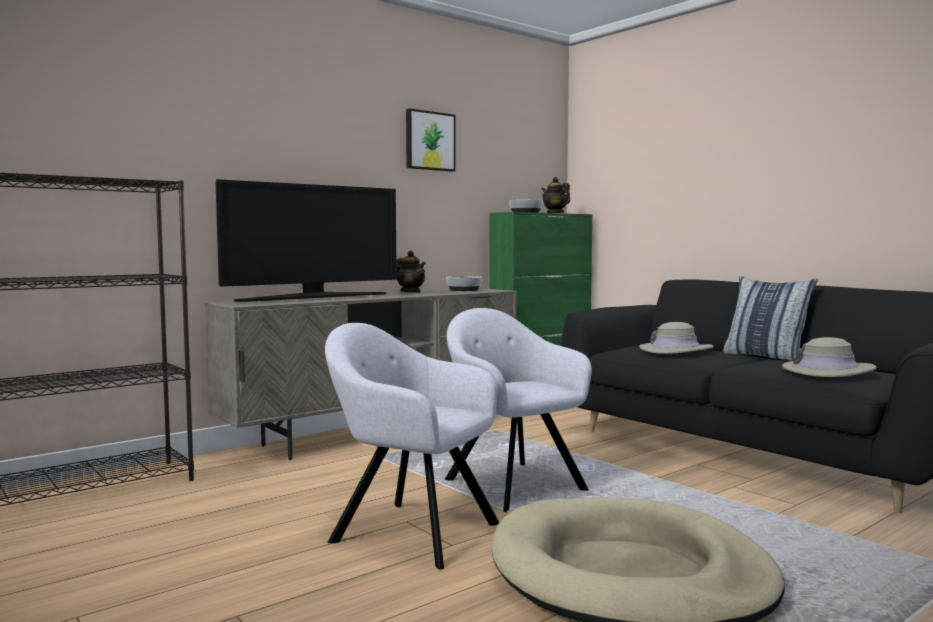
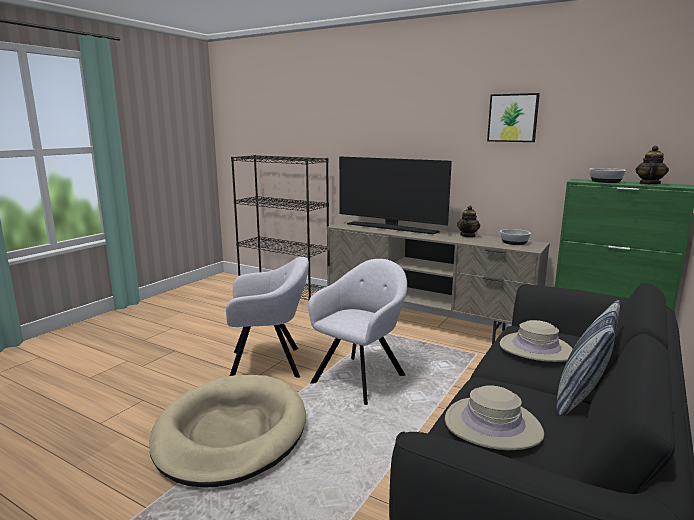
camera: 70 degrees right, 10 degrees up
grey armchair [325,323,500,570] -> grey armchair turned 75 degrees clockwise [226,257,309,378]

